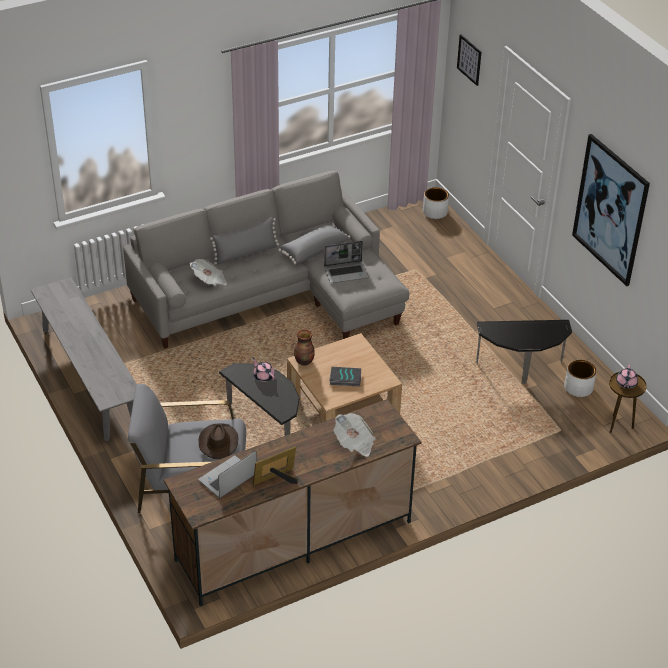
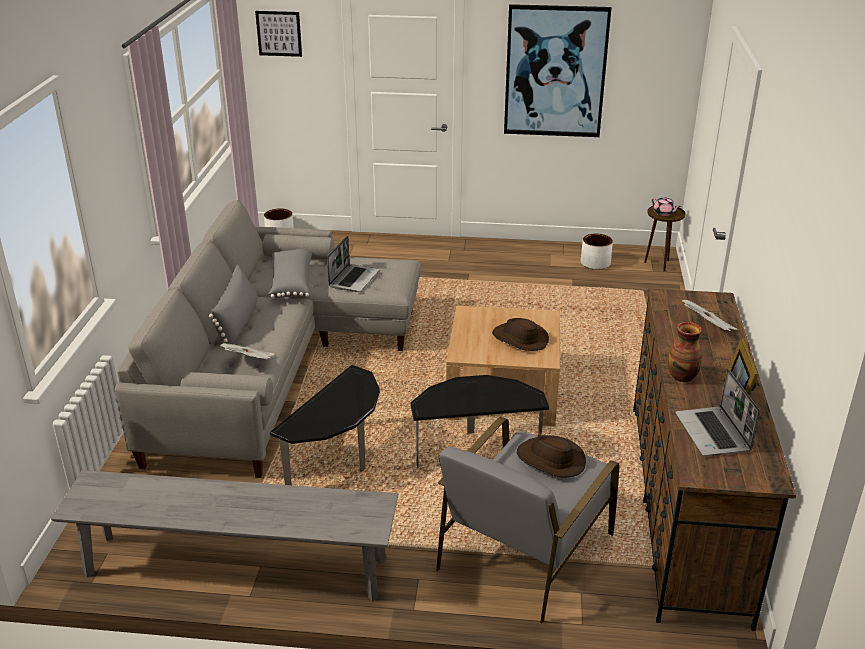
camera: 55 degrees left, 10 degrees down
pink teapot [252,358,275,382] -> none
vase [294,329,315,366] -> vase moved to [668,322,702,382]
book [329,367,361,387] -> brown hat [492,318,549,351]
side table [476,320,572,384] -> side table moved to [270,365,380,485]

